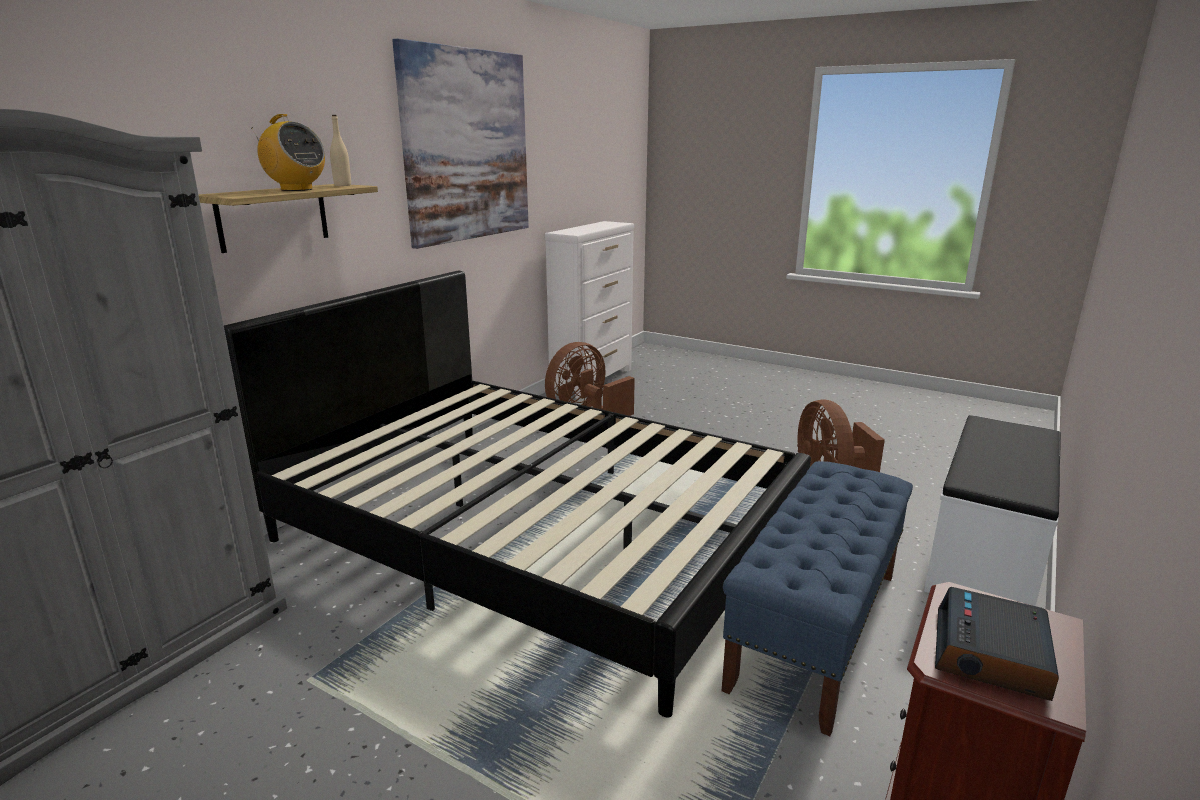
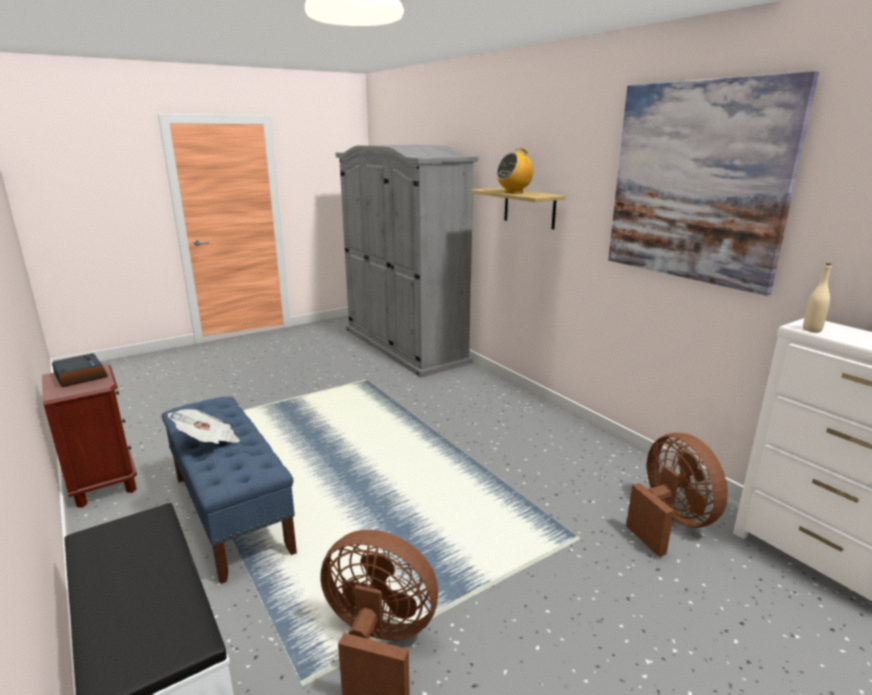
camera: 115 degrees right, 0 degrees up
black bed [224,271,811,717] -> none
beige bottle [330,115,351,186] -> beige bottle moved to [803,263,832,332]
none -> newspaper [168,409,240,444]

